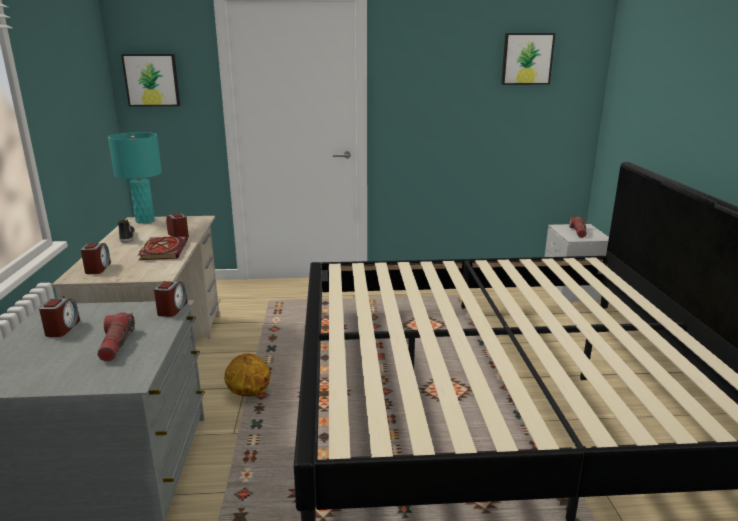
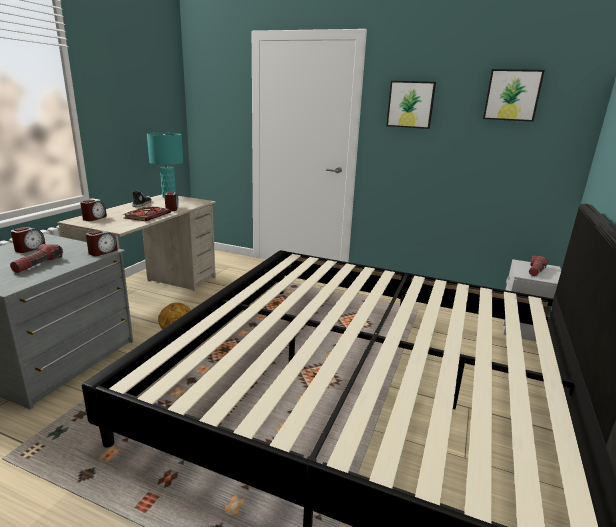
camera: 25 degrees right, 0 degrees up
picture [121,54,180,107] -> picture moved to [386,81,436,129]

